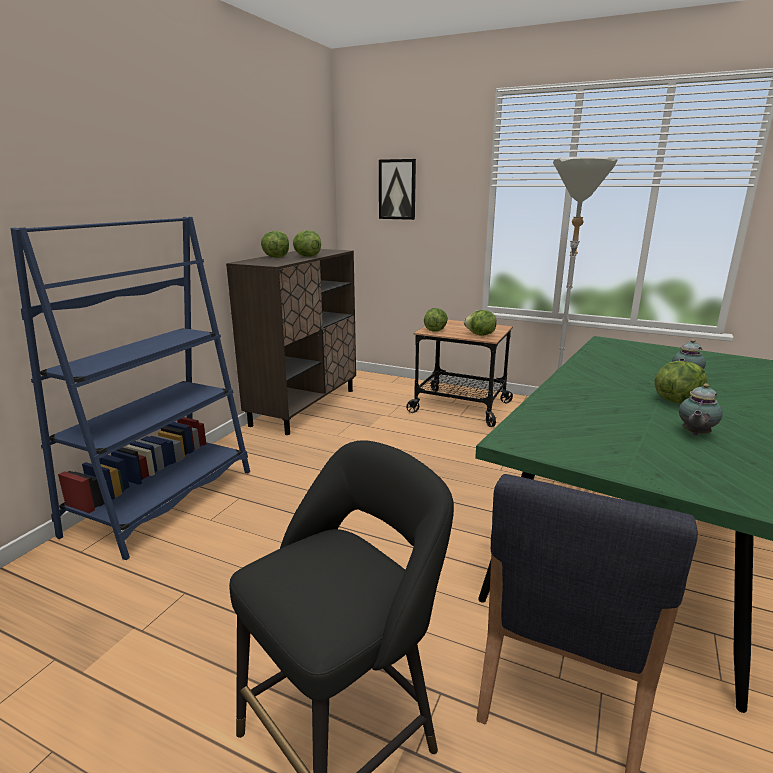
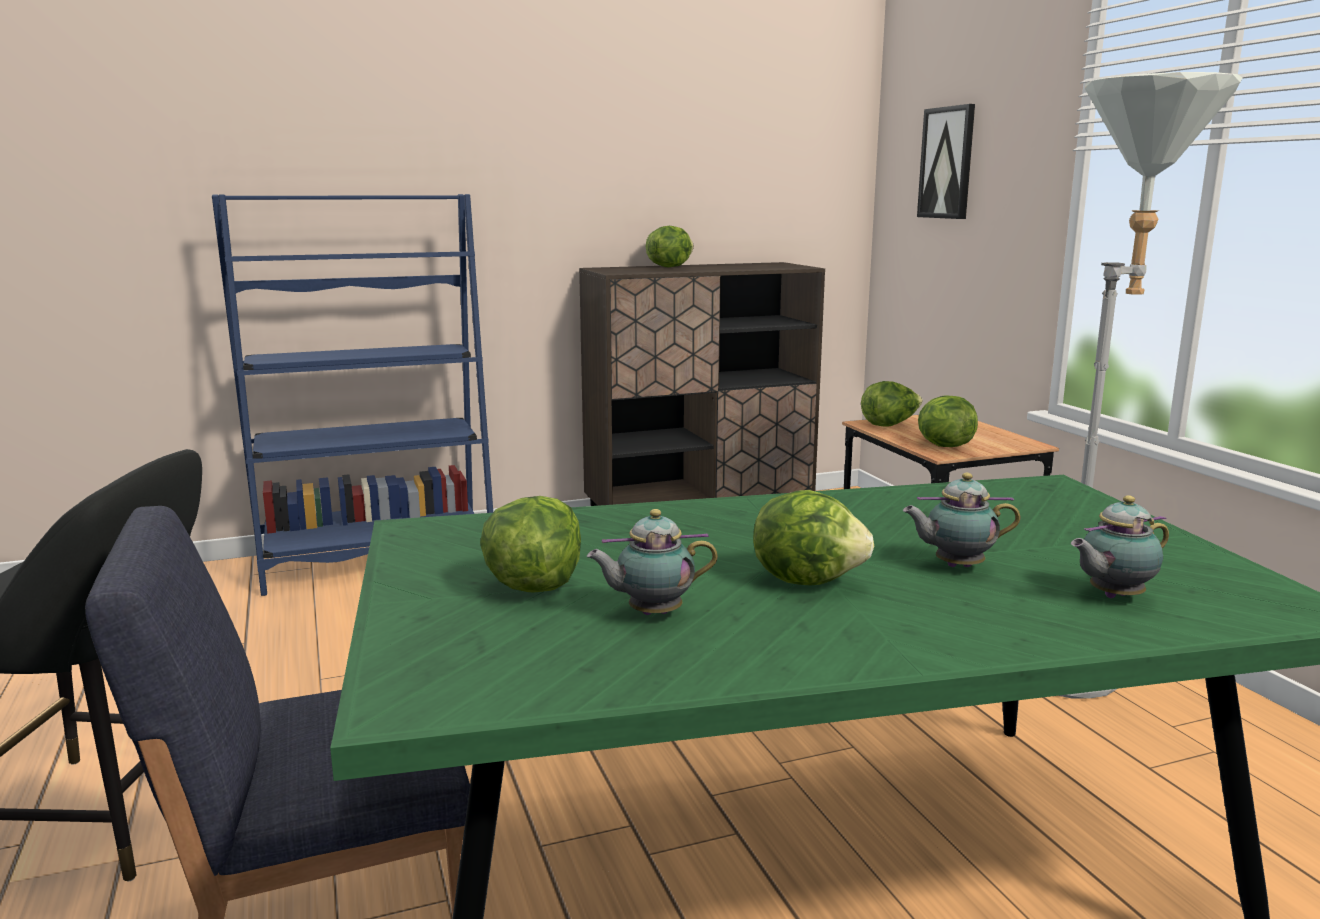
camera: 45 degrees right, 5 degrees down
lettuce [293,230,321,257] -> lettuce moved to [480,496,581,593]
none -> teapot [1071,495,1169,598]

